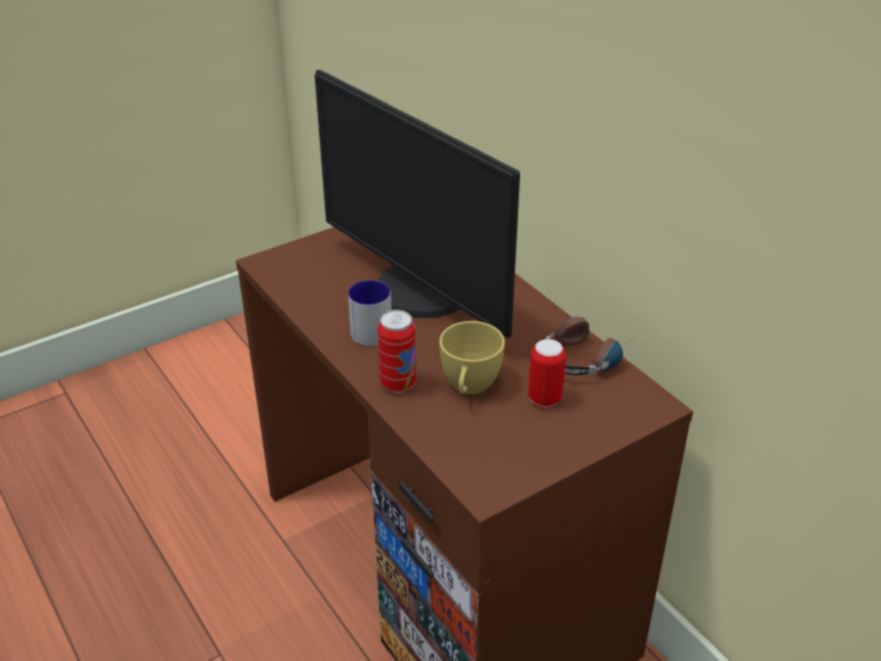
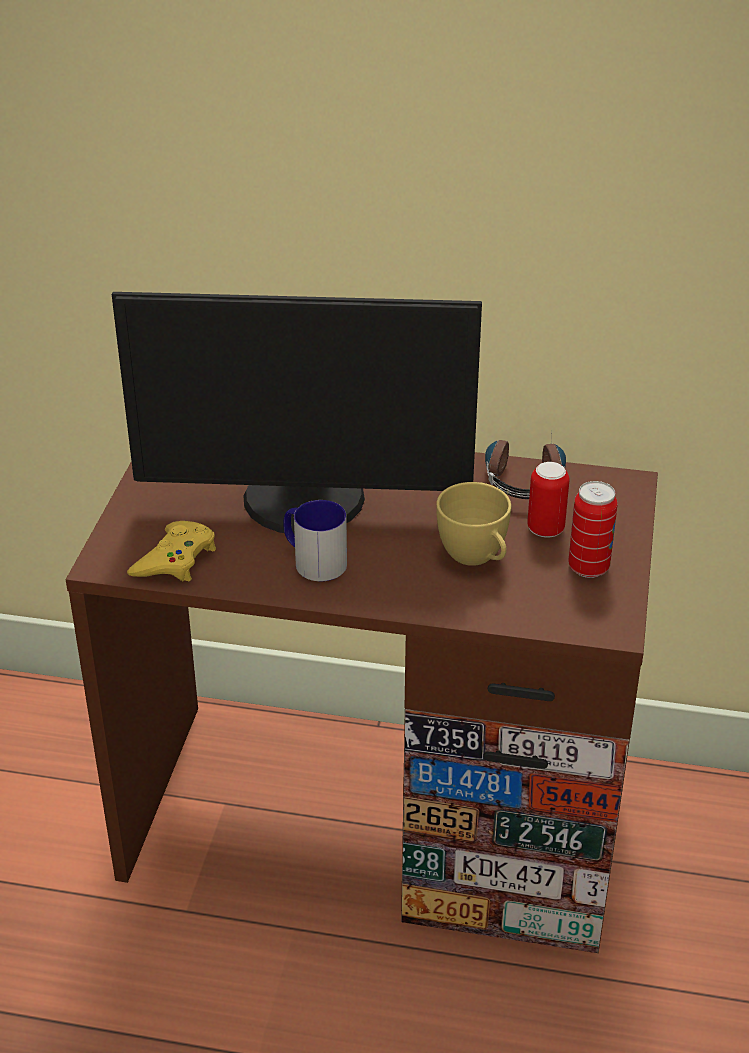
camera: 45 degrees left, 0 degrees up
can [378,310,416,393] -> can moved to [568,481,618,578]
none -> yellow game controller [127,521,216,581]

